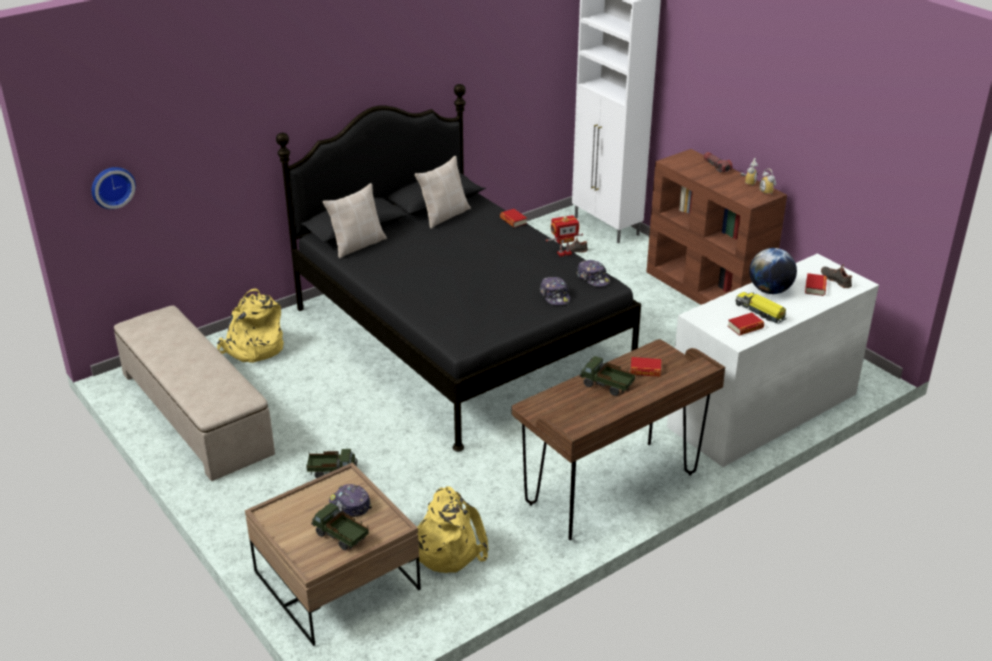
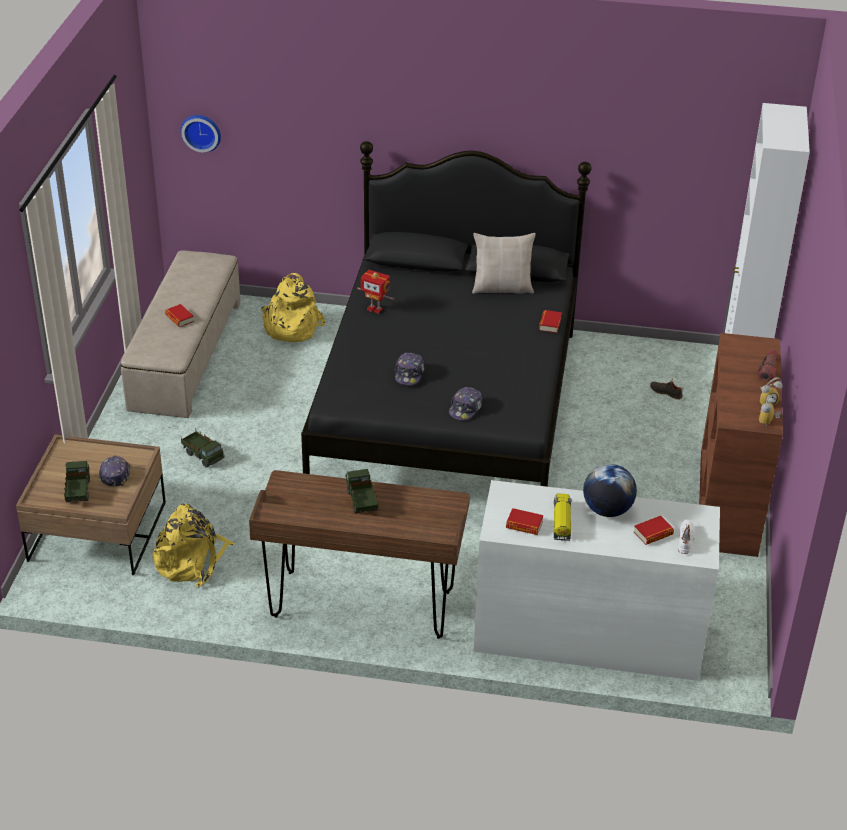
camera: 45 degrees right, 5 degrees up
beige pillow [323,183,387,258] -> none
toy robot [546,215,583,257] -> toy robot moved to [357,270,394,314]
cap [576,260,610,287] -> cap moved to [395,353,424,385]
book [630,357,661,377] -> book moved to [165,304,194,327]
black shoe [821,264,853,288] -> white shoe [678,519,695,554]

